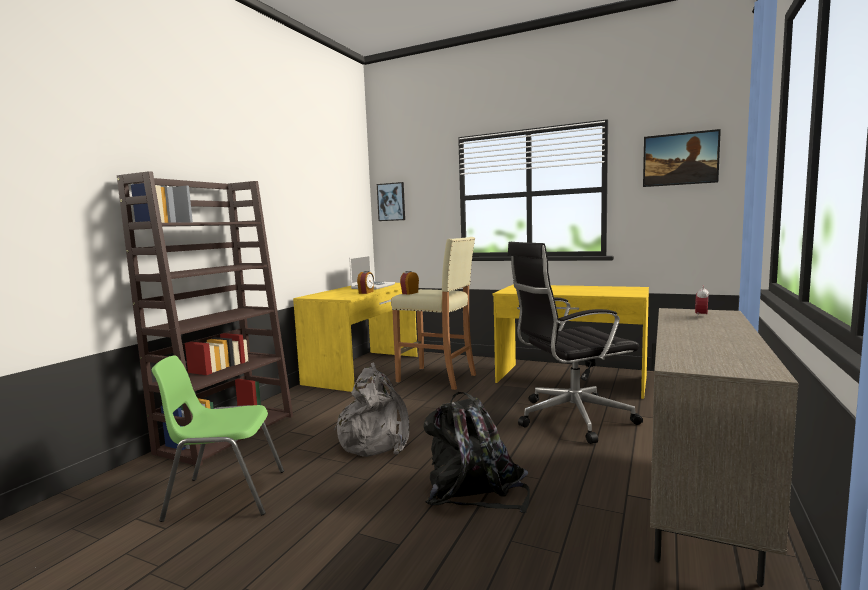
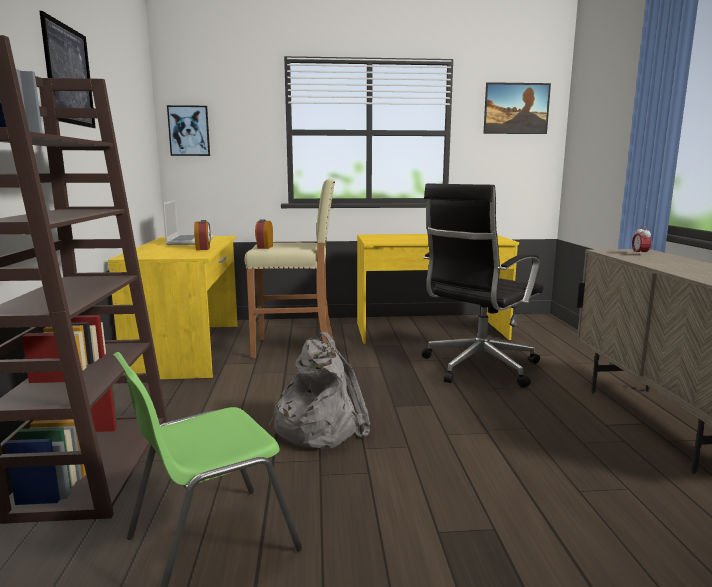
camera: 30 degrees left, 5 degrees up
black backpack [424,392,530,513] -> none
none -> picture [39,11,96,128]

